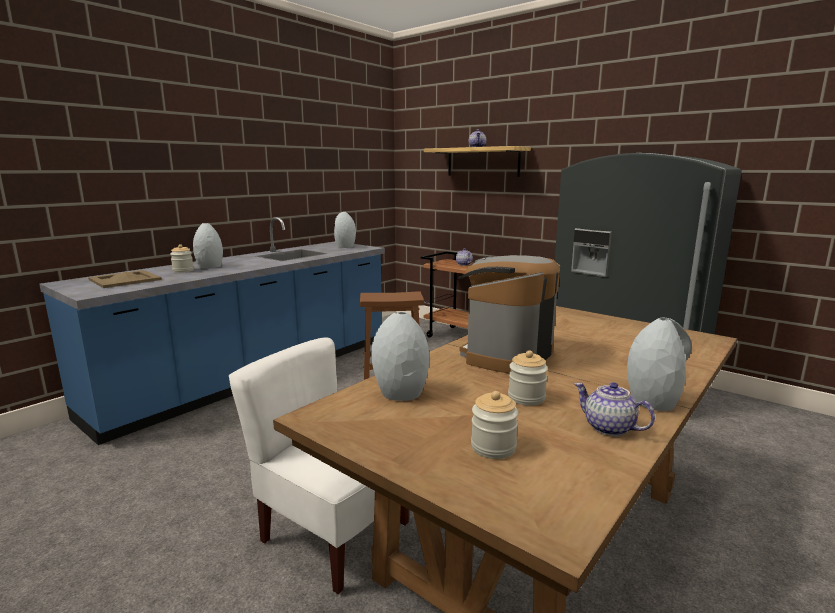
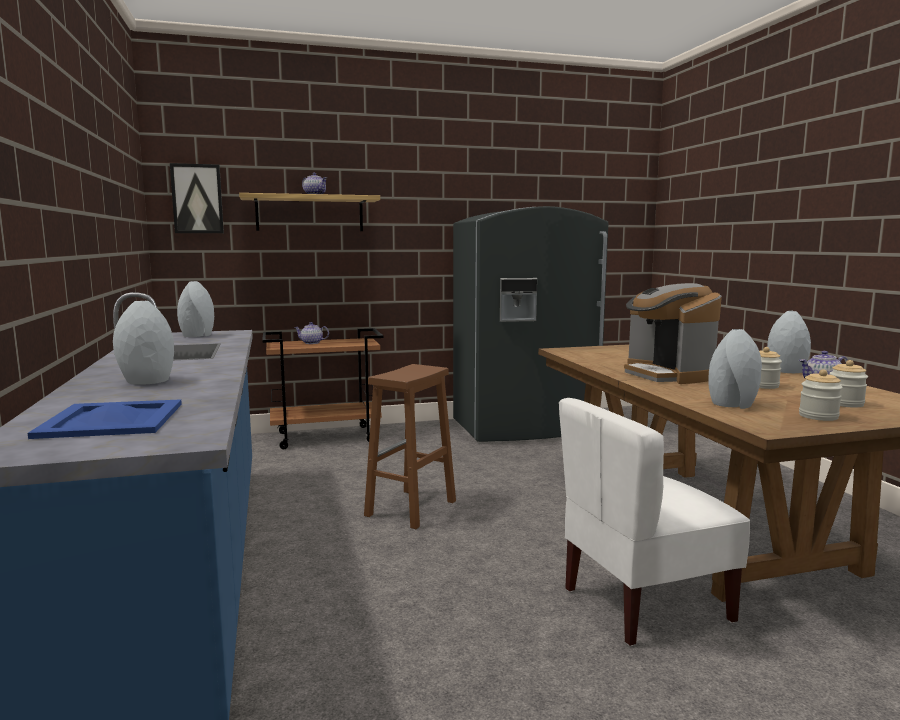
camera: 55 degrees left, 5 degrees down
beige tray [88,270,162,288] -> blue tray [28,399,182,439]
jar [170,244,194,273] -> jar moved to [799,369,843,421]
none -> picture [170,163,224,233]

